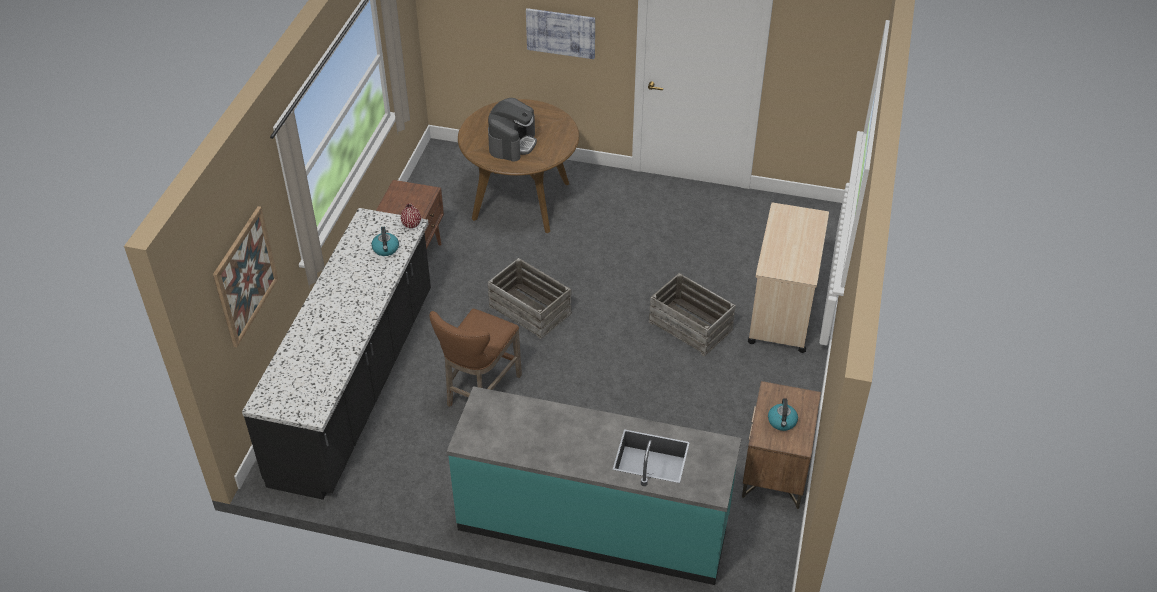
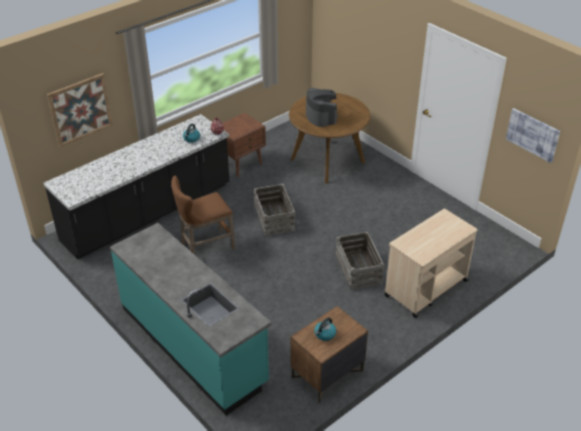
camera: 35 degrees right, 5 degrees down
coffee machine [488,98,537,162] -> coffee machine turned 75 degrees counterclockwise [306,88,338,127]
picture [526,8,595,59] -> picture moved to [506,108,560,163]

